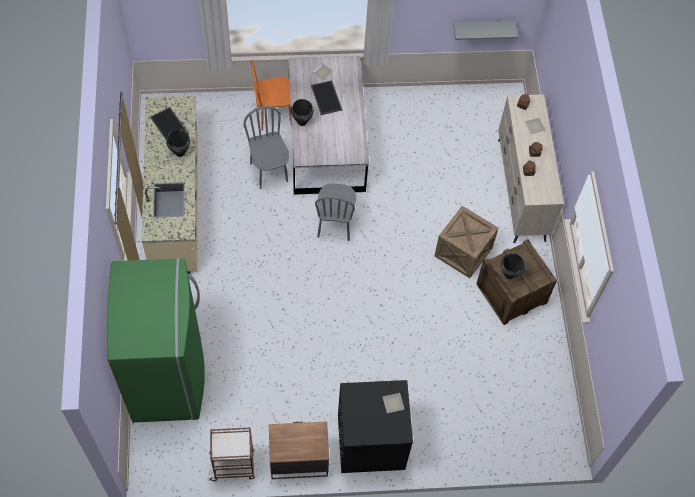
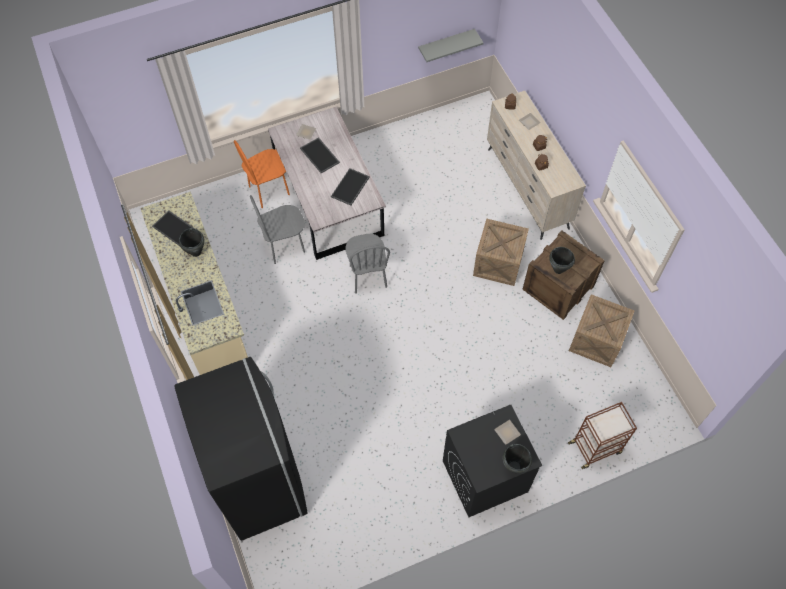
camera: 15 degrees left, 0 degrees up
green fridge [107,258,205,423] -> black fridge [174,357,307,541]
brown cart [209,428,255,481] -> brown cart moved to [568,402,637,469]
grey chair [244,106,289,189] -> grey chair turned 75 degrees counterclockwise [250,195,305,264]
nightstand [269,422,329,479] -> none
black cooking pot [291,99,314,126] -> black cooking pot moved to [503,444,532,474]
none -> tray [331,168,370,206]
none -> crate [569,294,634,367]

